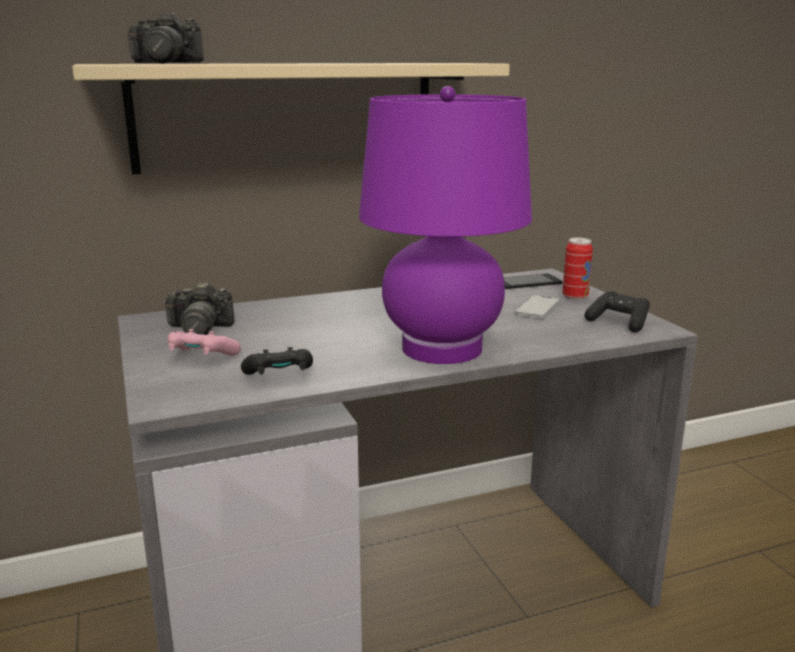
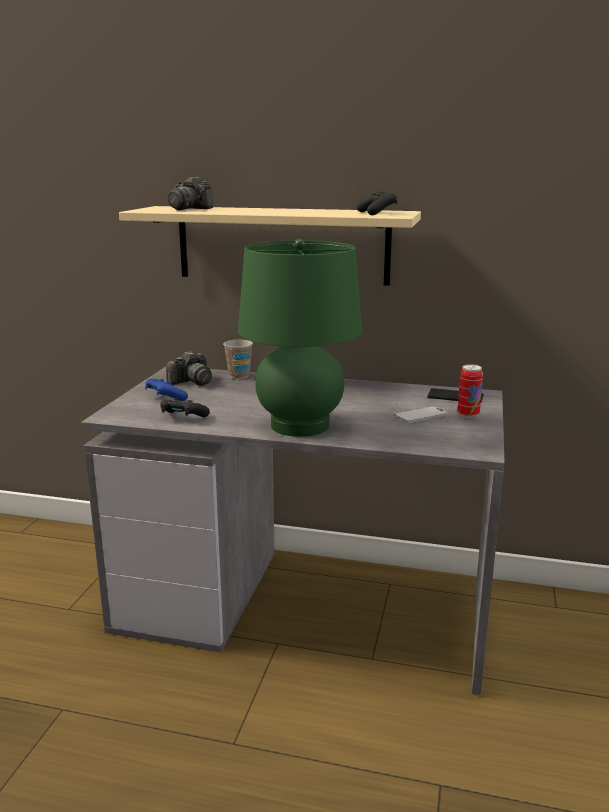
camera: 35 degrees right, 0 degrees up
camera [163,282,235,335] -> camera turned 75 degrees counterclockwise [166,351,212,386]
pink game controller [168,329,241,356] -> blue game controller [145,378,188,401]
purple table lamp [359,86,532,364] -> green table lamp [238,239,362,437]
black game controller [585,291,650,332] -> black game controller moved to [357,192,397,215]
none -> cup [223,340,253,379]

